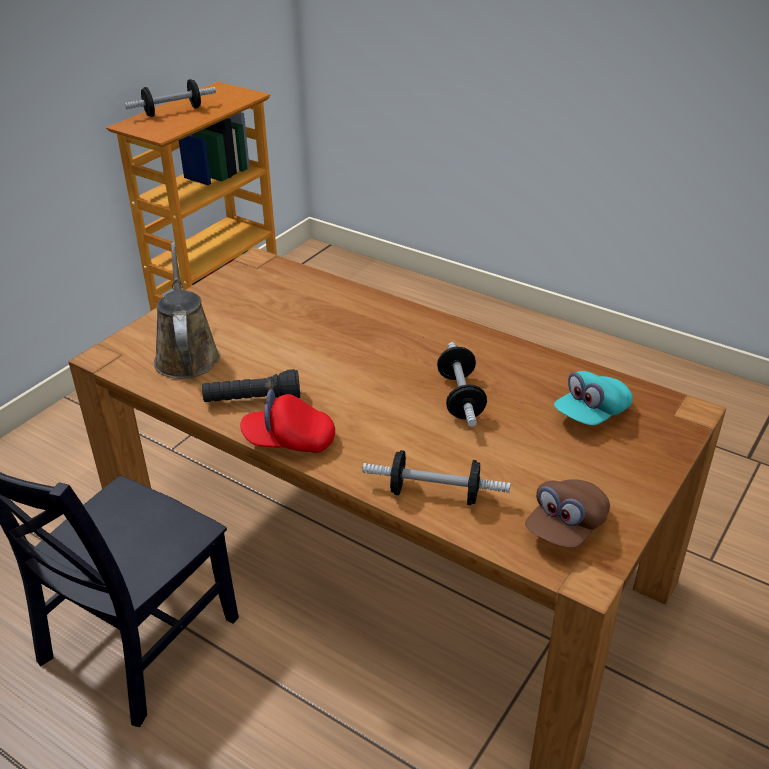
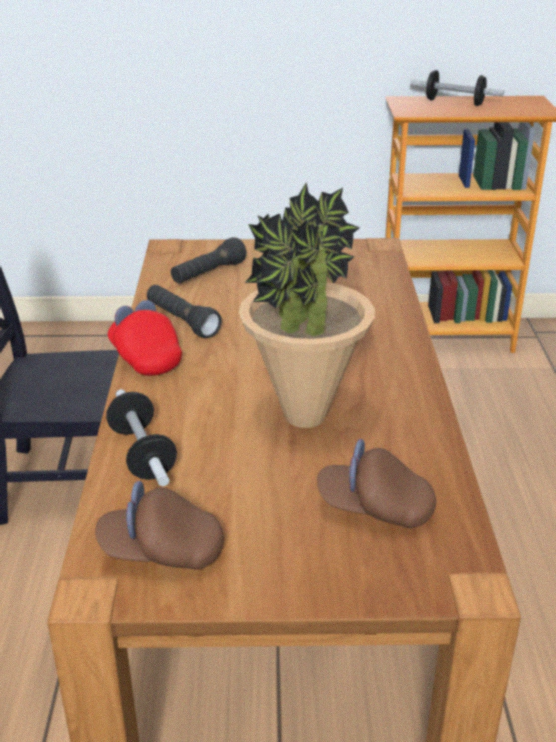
camera: 55 degrees right, 5 degrees down
brown watering can [154,242,220,379] -> black flashlight [171,237,247,283]
dumbbell [437,342,487,427] -> potted plant [239,182,375,428]
turquoise cap [554,371,633,425] -> brown cap [317,439,436,528]

